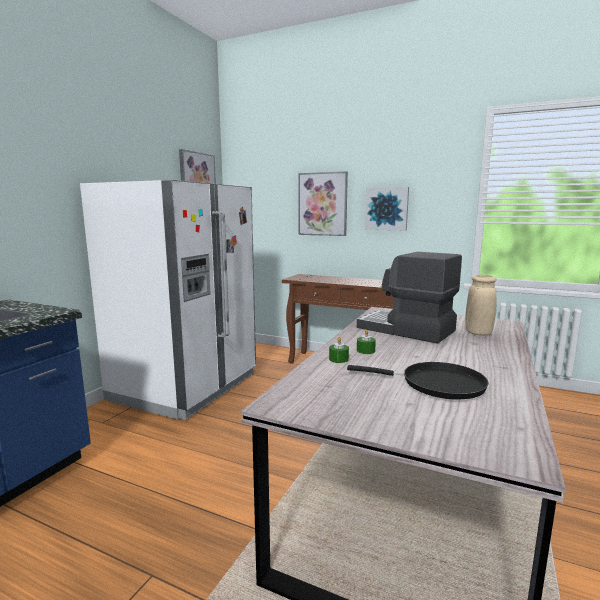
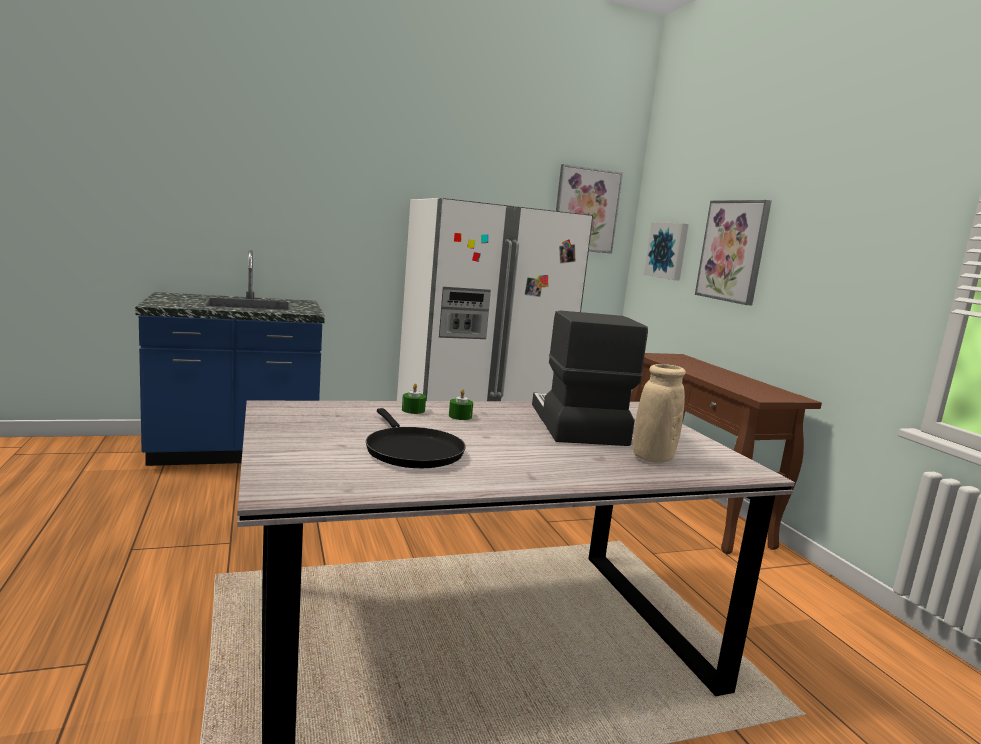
camera: 45 degrees right, 0 degrees up
picture [365,187,409,230] -> picture moved to [644,222,689,281]

